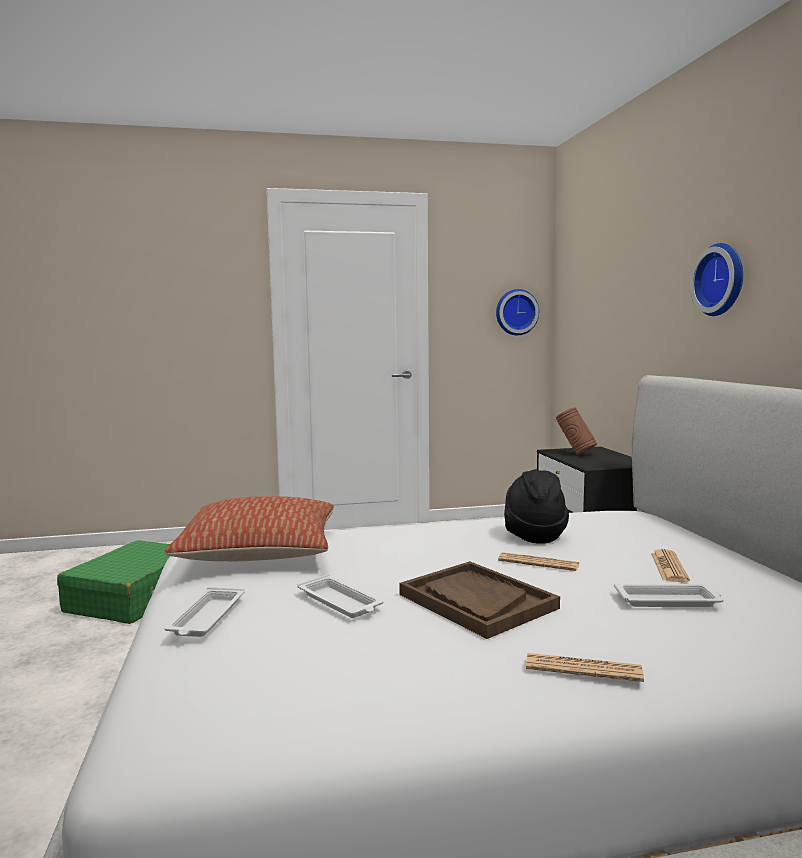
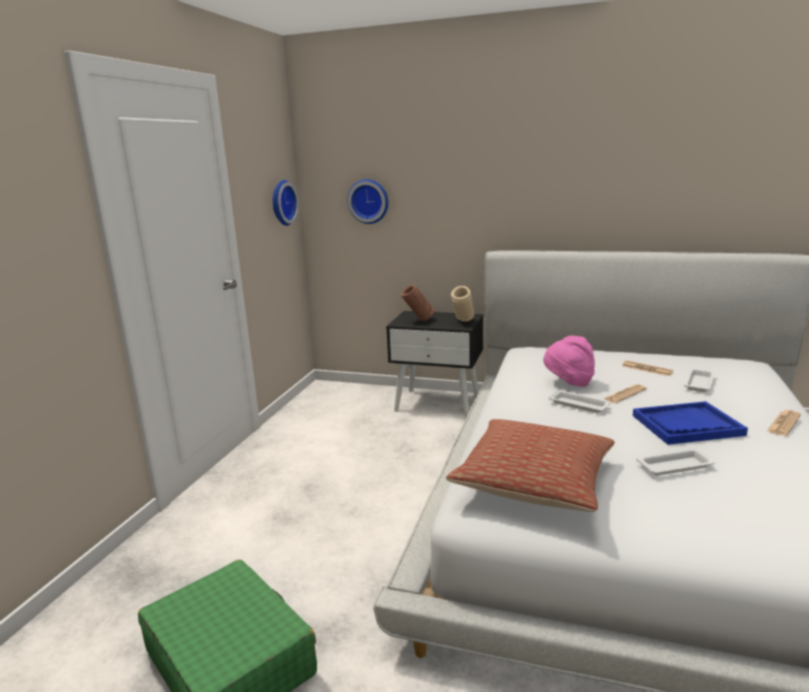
camera: 60 degrees left, 10 degrees up
white tray [164,587,245,637] -> white tray moved to [548,390,611,413]
brown tray [399,561,560,639] -> blue tray [633,401,748,445]
black hat [504,469,569,544] -> pink hat [543,336,595,387]
wall clock [690,243,743,316] -> wall clock moved to [347,179,388,224]
none -> beige vase [451,286,474,322]

